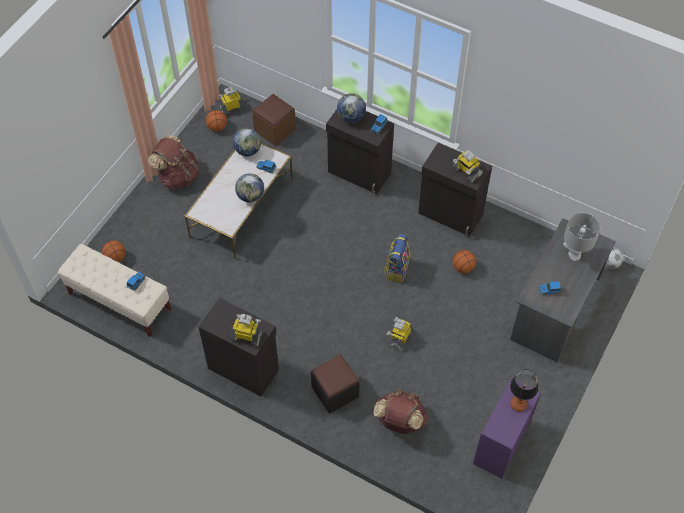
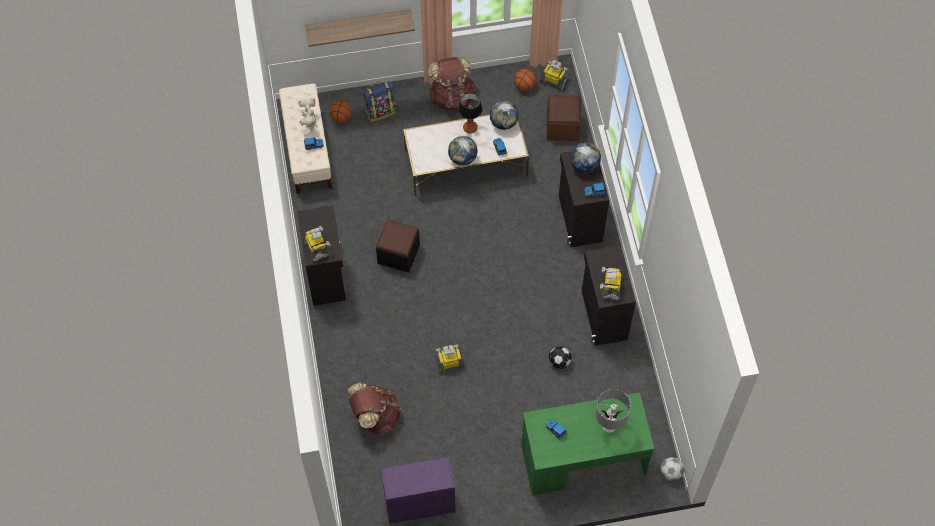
camera: 50 degrees right, 5 degrees up
black ottoman [311,355,360,413] -> black ottoman moved to [376,220,420,273]
backpack [384,234,410,283] -> backpack moved to [363,81,396,122]
basketball [453,250,476,273] -> football [549,346,572,369]
grey desk [510,218,616,362] -> green desk [521,392,654,495]
table lamp [510,369,538,412] -> table lamp moved to [458,93,482,134]
none -> toy robot [298,98,317,127]
none -> shelf [305,9,415,47]

